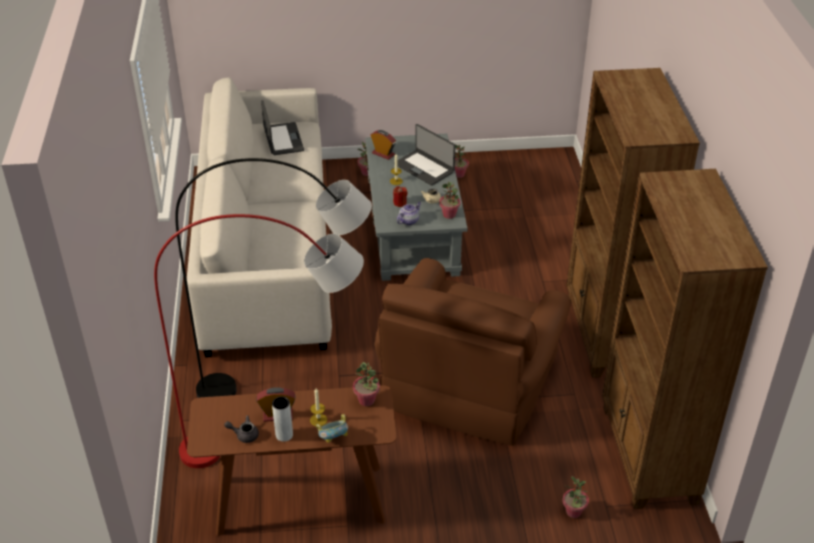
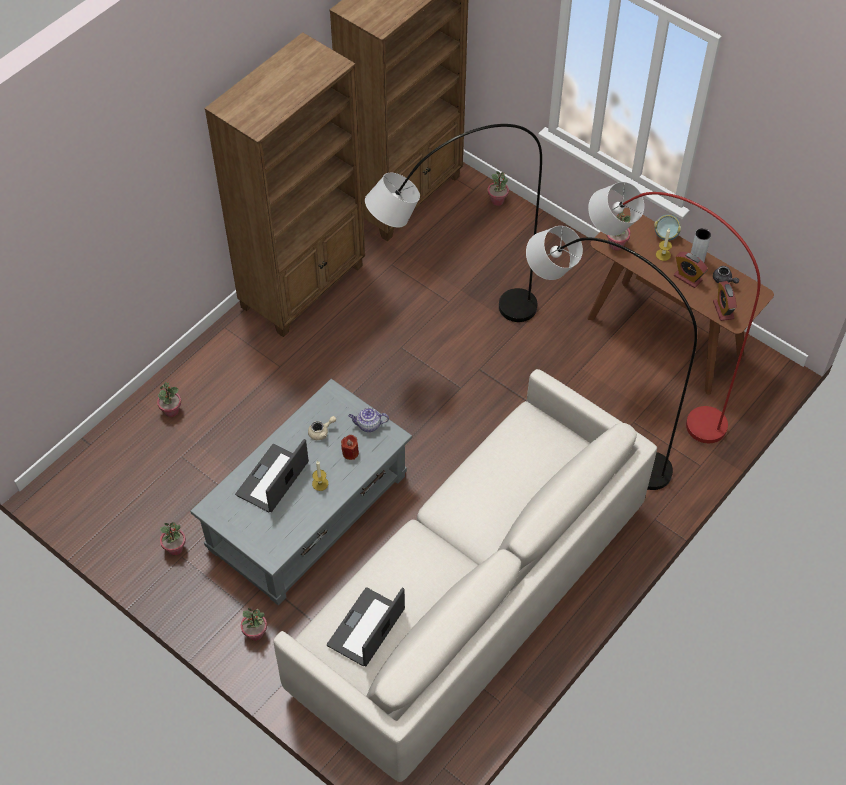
camera: 135 degrees left, 15 degrees up
alarm clock [371,130,396,160] -> alarm clock moved to [713,281,737,321]
brown armchair [375,258,571,446] -> grey floor lamp [365,124,542,322]
laptop [394,124,456,186] -> laptop turned 150 degrees counterclockwise [235,439,309,513]
potted plant [439,182,460,219] -> potted plant moved to [157,382,181,417]

